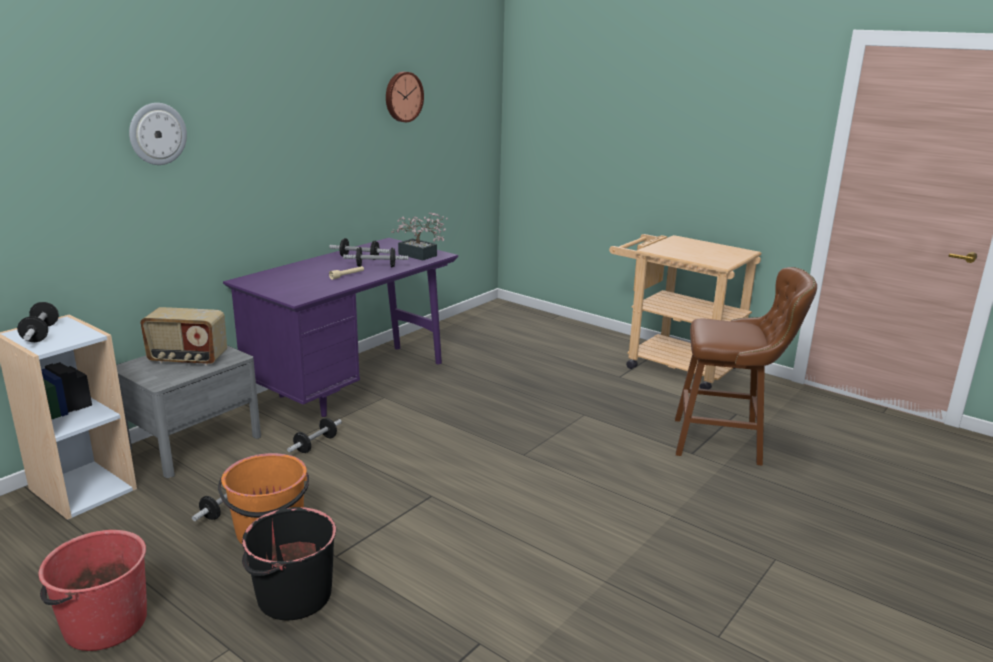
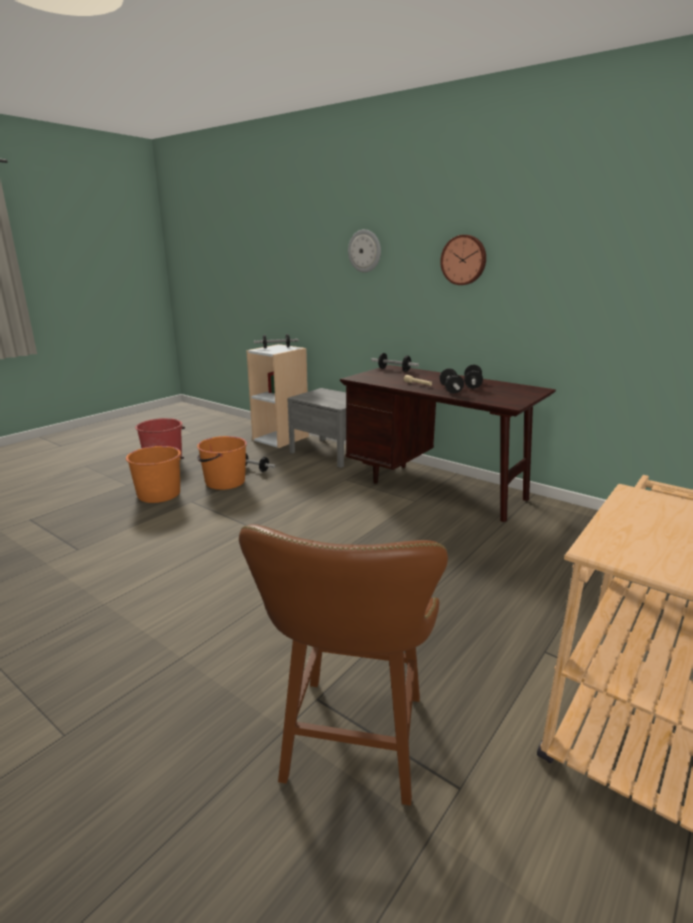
camera: 90 degrees right, 0 degrees up
radio [140,307,227,366] -> none
purple desk [223,238,458,417] -> brown desk [340,365,556,522]
black bucket [242,507,336,620] -> orange bucket [126,446,184,503]
dumbbell [287,418,342,453] -> dumbbell moved to [371,353,419,372]
wall clock [386,72,424,122] -> wall clock moved to [440,235,486,285]
potted plant [391,213,448,260] -> none

